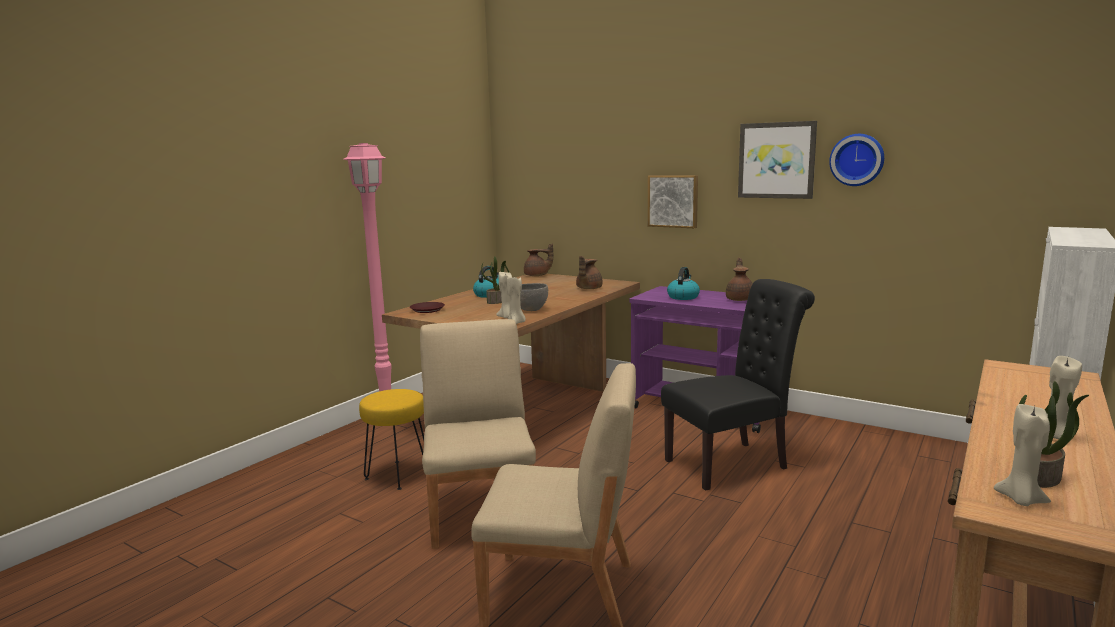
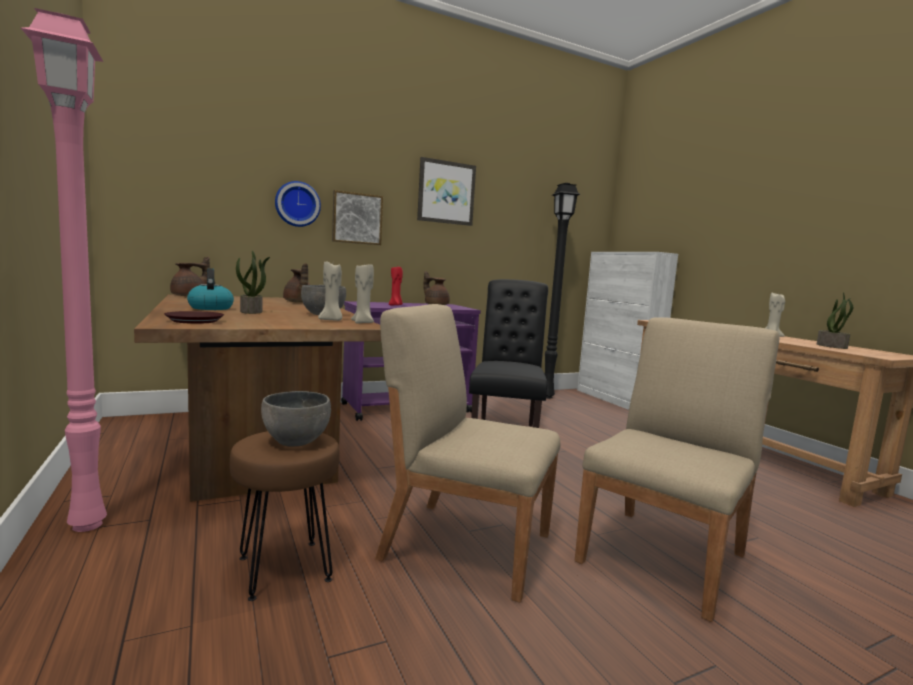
camera: 60 degrees left, 5 degrees down
yellow stool [359,389,424,490] -> brown stool [230,431,340,601]
kettle [667,267,700,300] -> red candle [389,267,403,305]
wall clock [829,134,884,186] -> wall clock moved to [275,181,321,227]
beige candle [994,404,1051,506] -> none
none -> grey bowl [261,391,331,447]
none -> black floor lamp [545,183,580,399]

